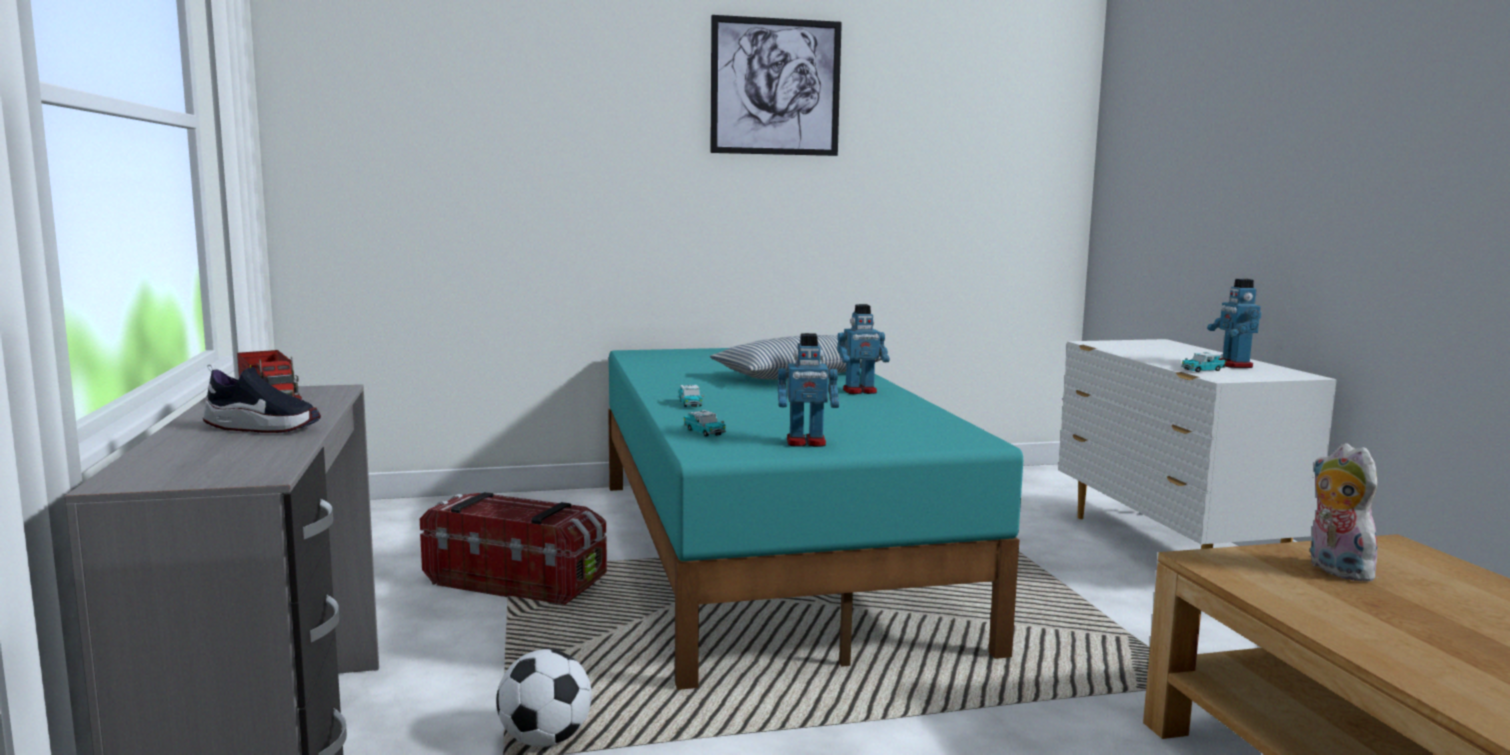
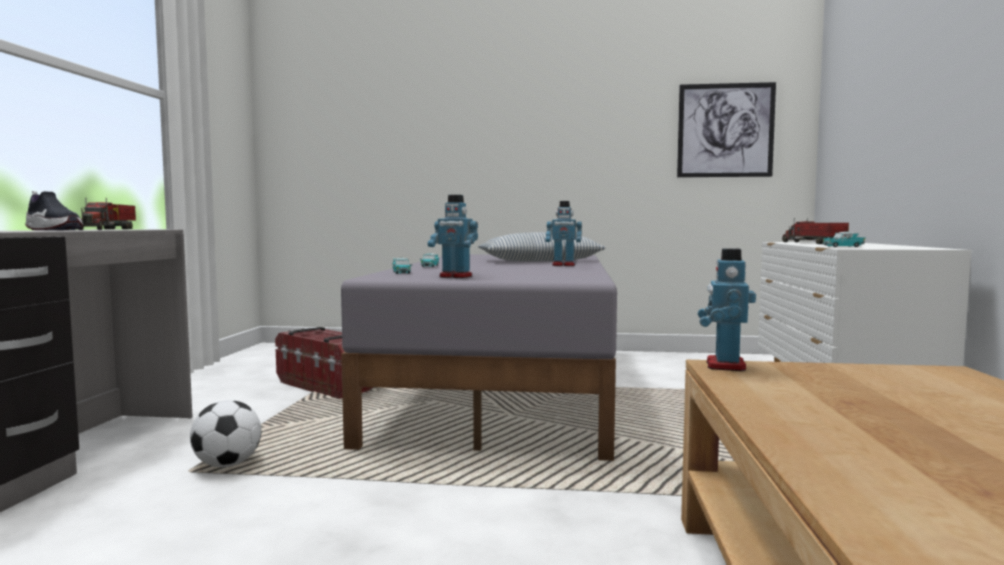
camera: 20 degrees right, 5 degrees down
turquoise bed [608,348,1023,690] -> grey bed [341,254,617,461]
picture [710,15,842,156] -> picture moved to [677,82,776,177]
toy robot [1207,279,1262,368] -> toy robot moved to [698,248,756,371]
plush toy [1310,443,1384,581] -> none
none -> toy truck [782,218,849,244]

